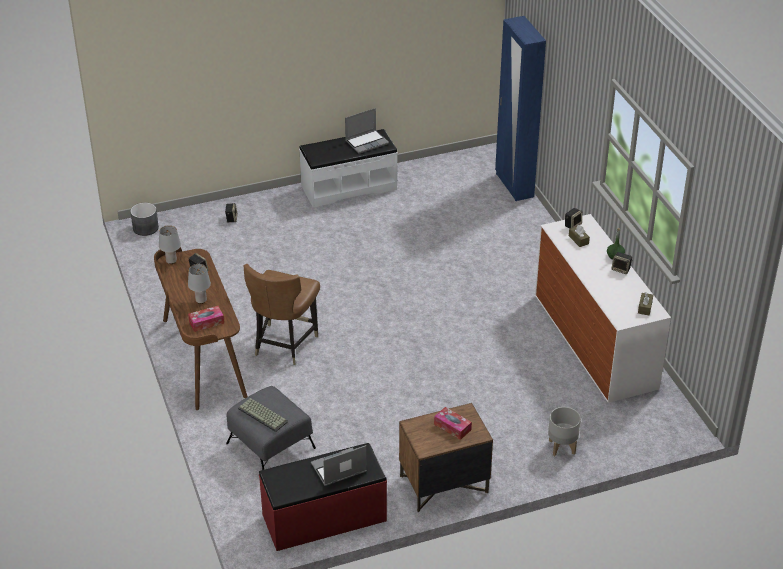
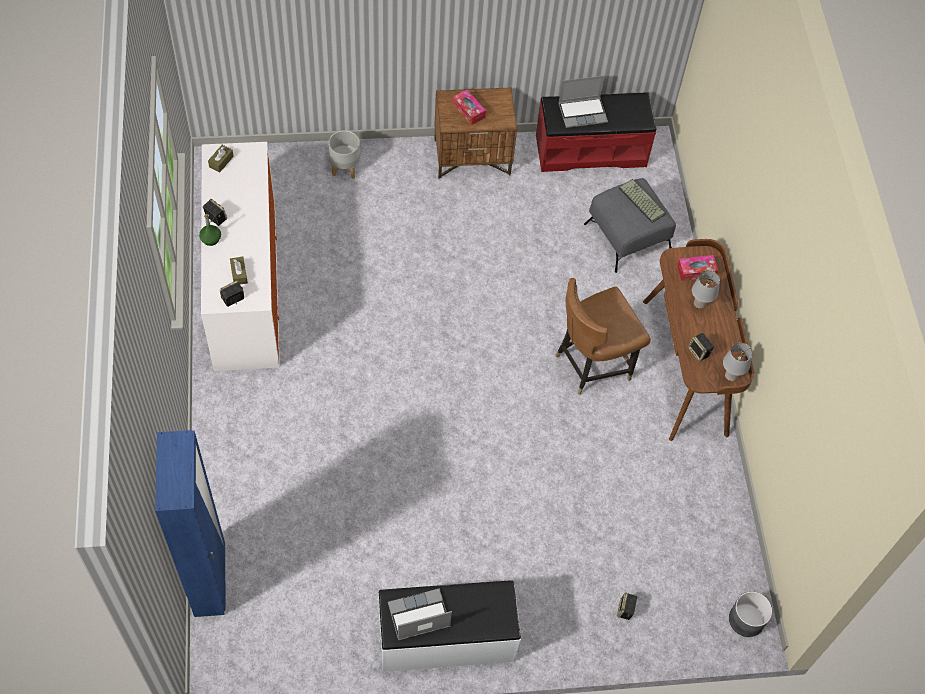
camera: 170 degrees left, 20 degrees up
brown chair [243,264,320,365] -> brown chair turned 150 degrees counterclockwise [556,278,651,395]

